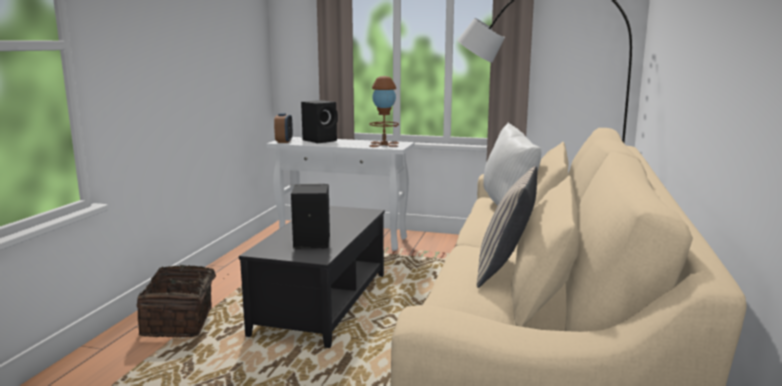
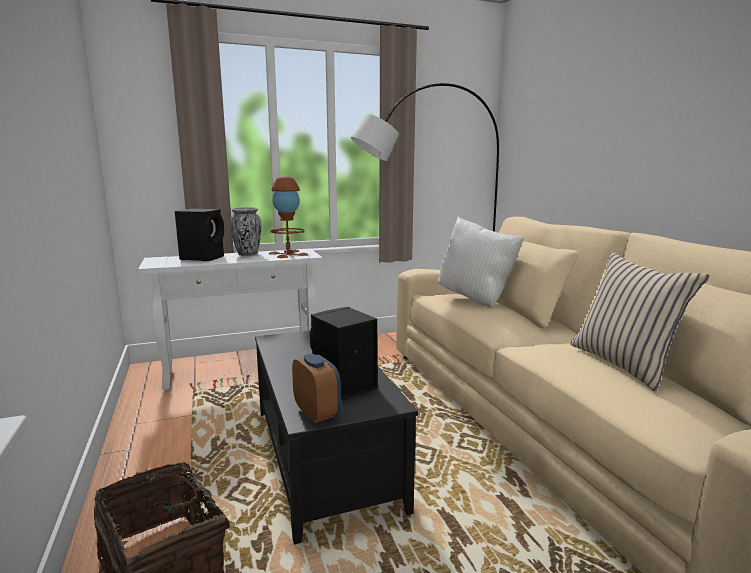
camera: 35 degrees left, 0 degrees up
alarm clock [274,113,293,143] -> alarm clock moved to [292,354,341,423]
none -> vase [230,207,261,256]

